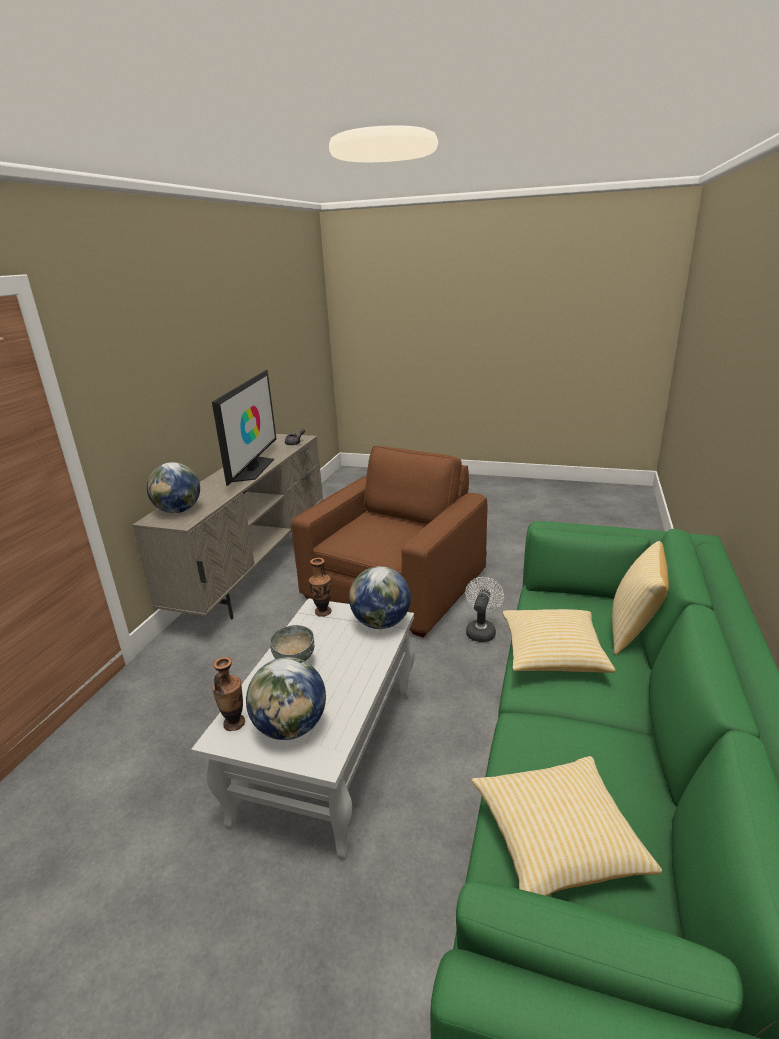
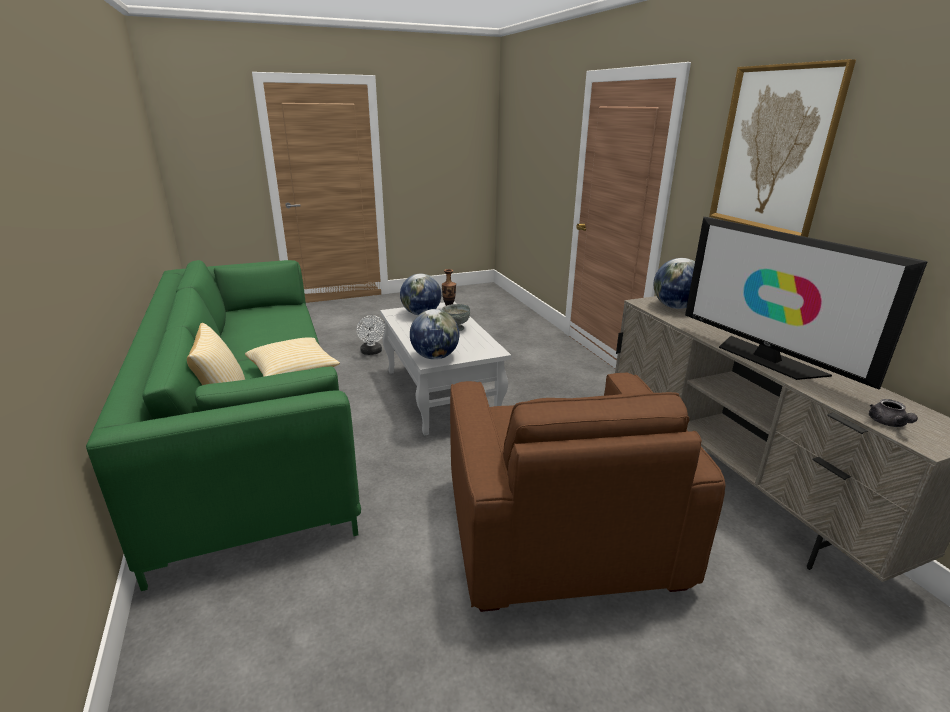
camera: 140 degrees right, 0 degrees up
vase [309,558,331,617] -> none
white fan [465,577,504,642] -> white fan moved to [356,315,385,355]
pillow [472,756,662,896] -> none
none -> picture [709,59,856,237]

